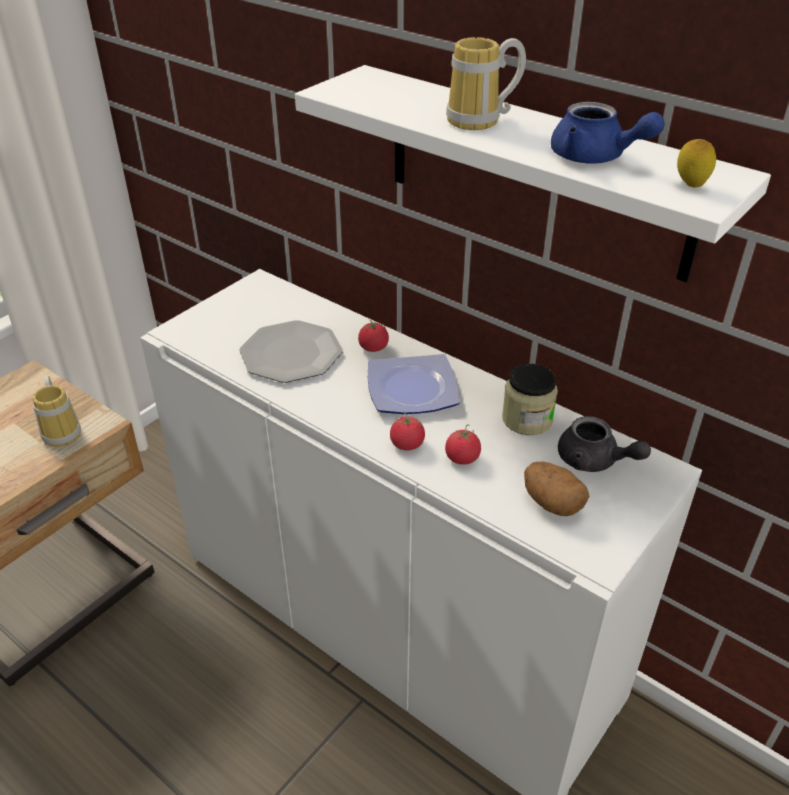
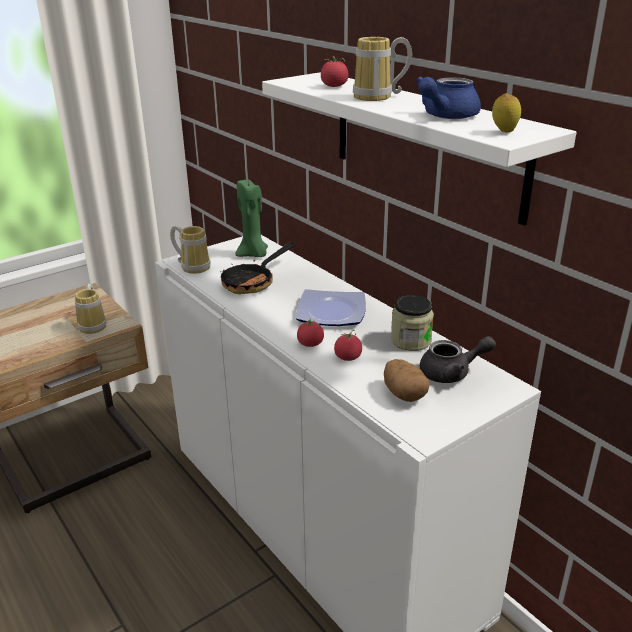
camera: 15 degrees right, 10 degrees down
plate [239,320,343,383] -> frying pan [220,242,296,294]
tomato [358,319,389,352] -> tomato moved to [321,56,349,87]
blue teapot [551,102,665,164] -> blue teapot turned 75 degrees clockwise [416,77,481,119]
grey teapot [558,416,651,472] -> grey teapot turned 60 degrees counterclockwise [420,336,496,383]
none -> mug [170,225,211,274]
none -> green candle [236,179,268,257]

